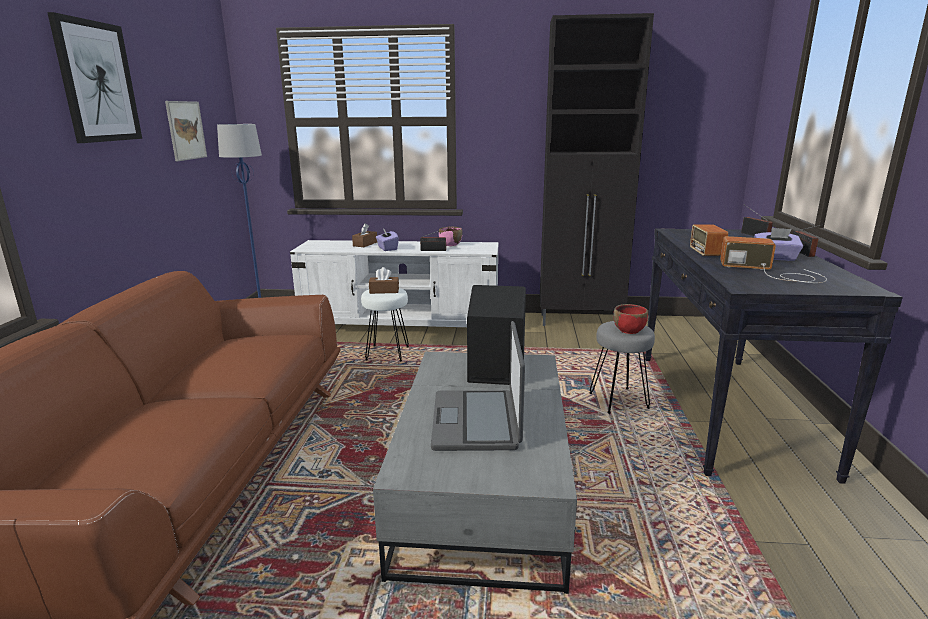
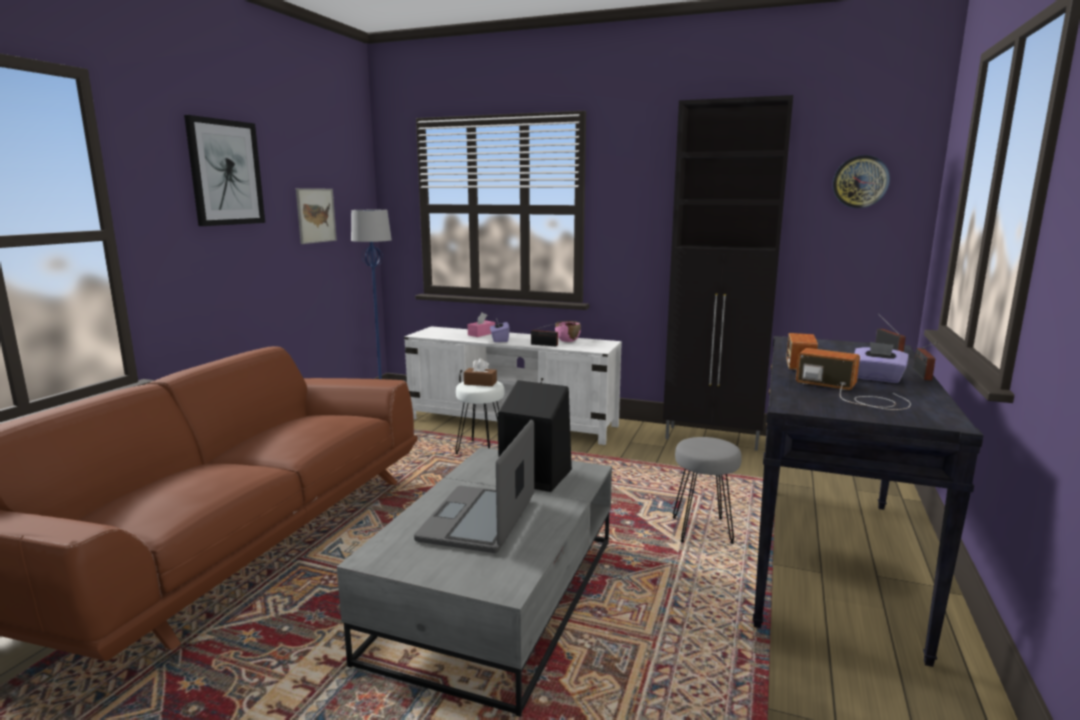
camera: 15 degrees right, 5 degrees down
brown tissue box [352,223,377,247] -> pink tissue box [468,312,495,337]
red bowl [613,304,648,334] -> none
none -> wall clock [833,155,890,208]

